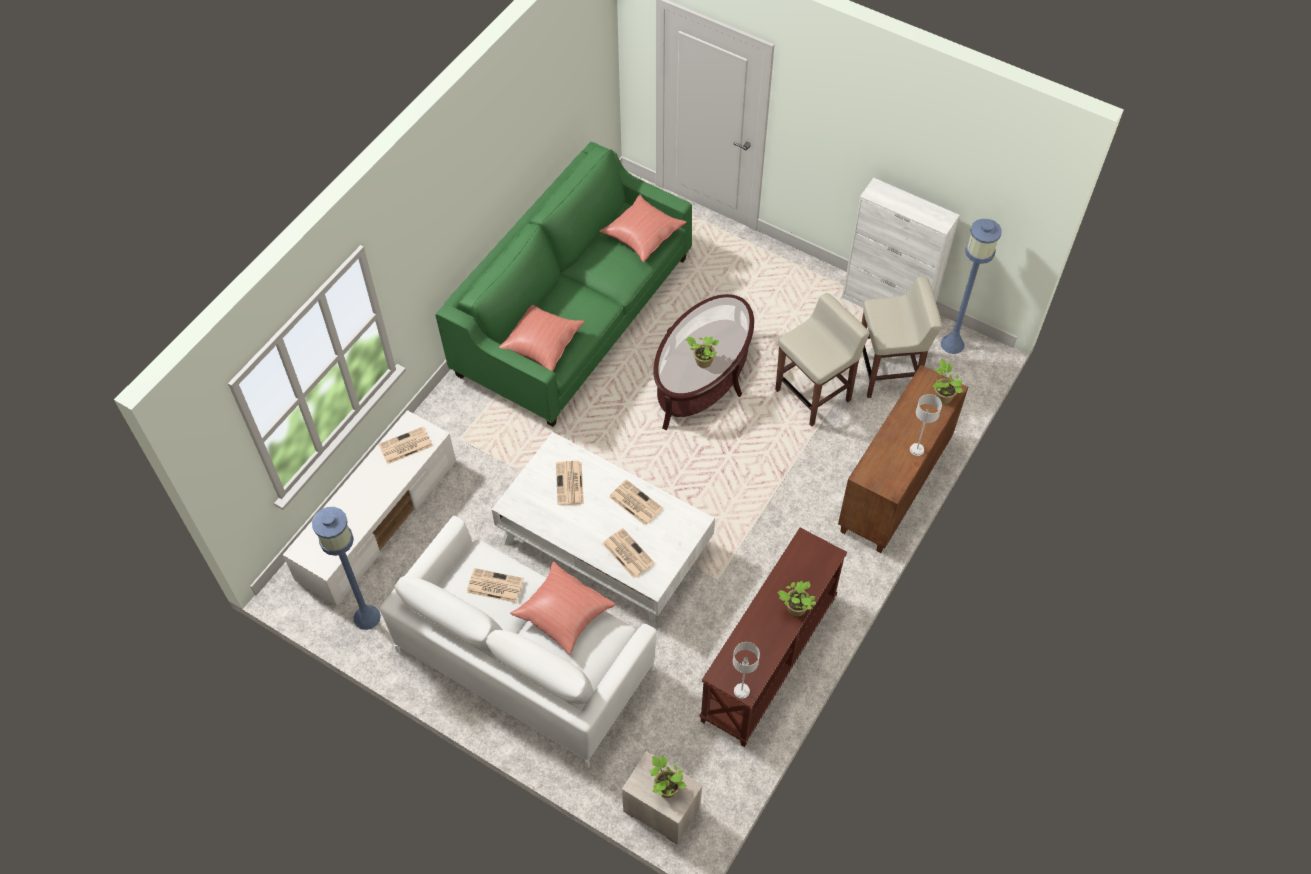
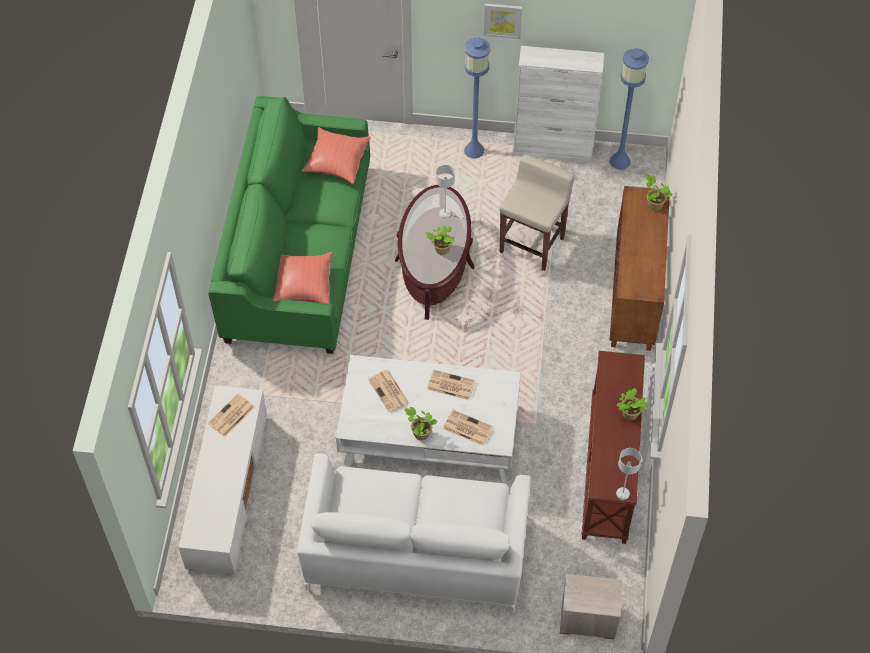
camera: 25 degrees left, 0 degrees up
blue floor lamp [312,507,381,630] -> blue floor lamp moved to [464,38,490,159]
newspaper [467,568,524,603] -> none
red pillow [510,562,616,655] -> none
potted plant [651,755,686,798] -> potted plant moved to [404,407,437,440]
beige stool [862,277,942,398] -> none
grey table lamp [910,394,942,456] -> grey table lamp moved to [436,165,455,219]
none -> picture [483,3,522,39]

